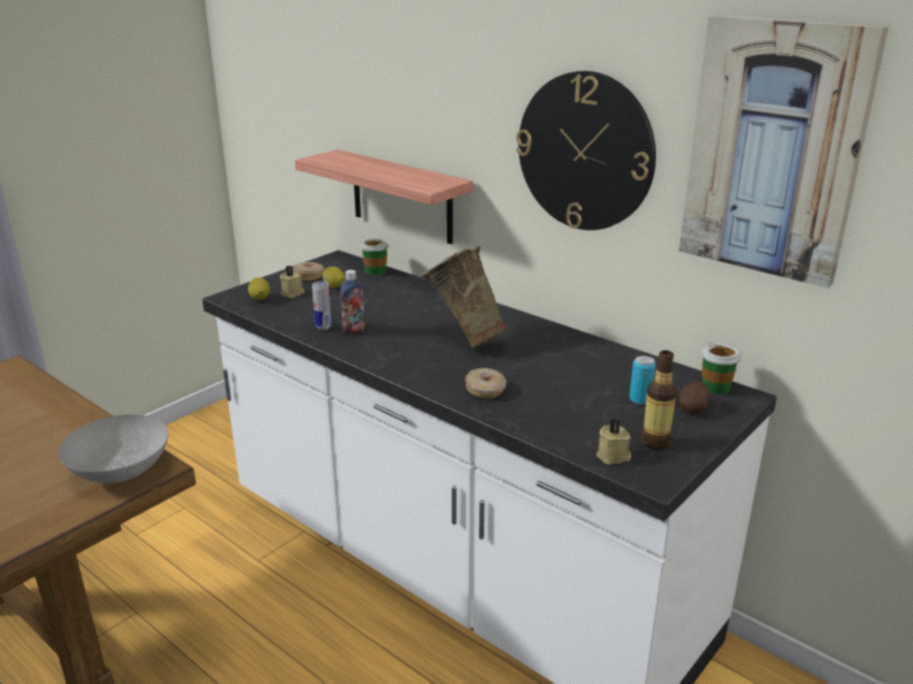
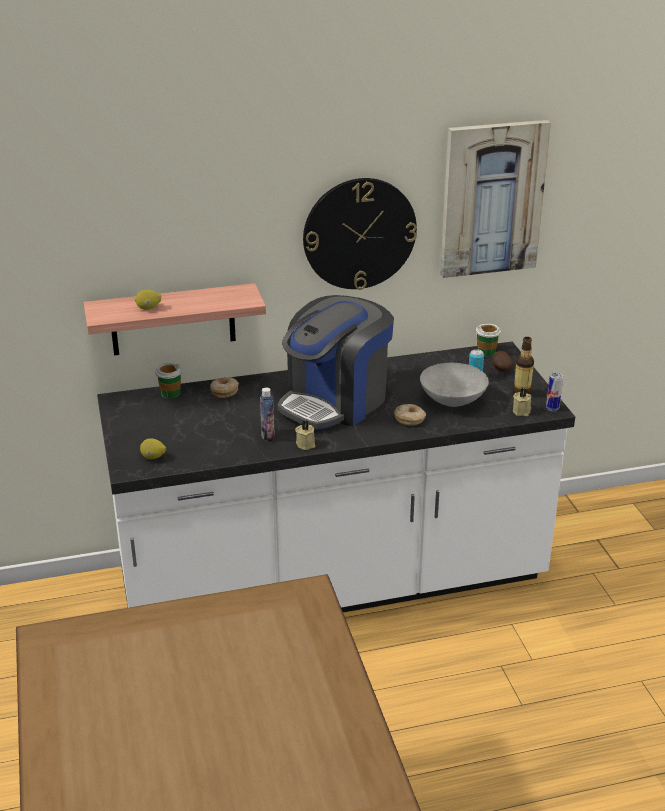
camera: 55 degrees left, 5 degrees up
grey bowl [58,414,168,483] -> grey bowl moved to [420,363,489,407]
beige candle [280,266,305,298] -> beige candle moved to [296,421,315,450]
donut [292,262,325,281] -> donut moved to [210,377,239,398]
can [312,281,331,330] -> can moved to [546,372,563,411]
lemon [323,266,345,288] -> lemon moved to [134,290,161,310]
beige vase [421,246,507,349] -> coffee machine [277,295,394,430]

